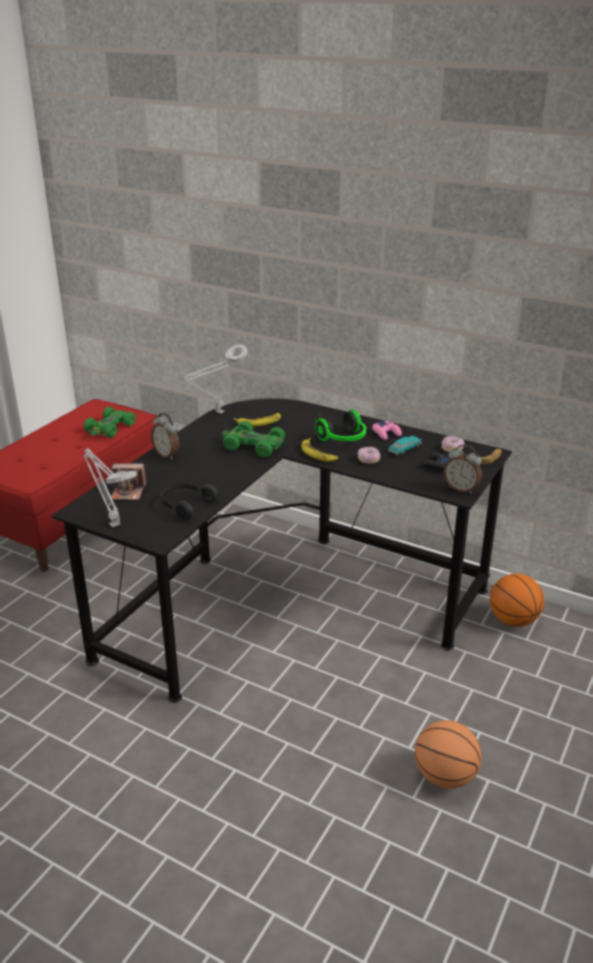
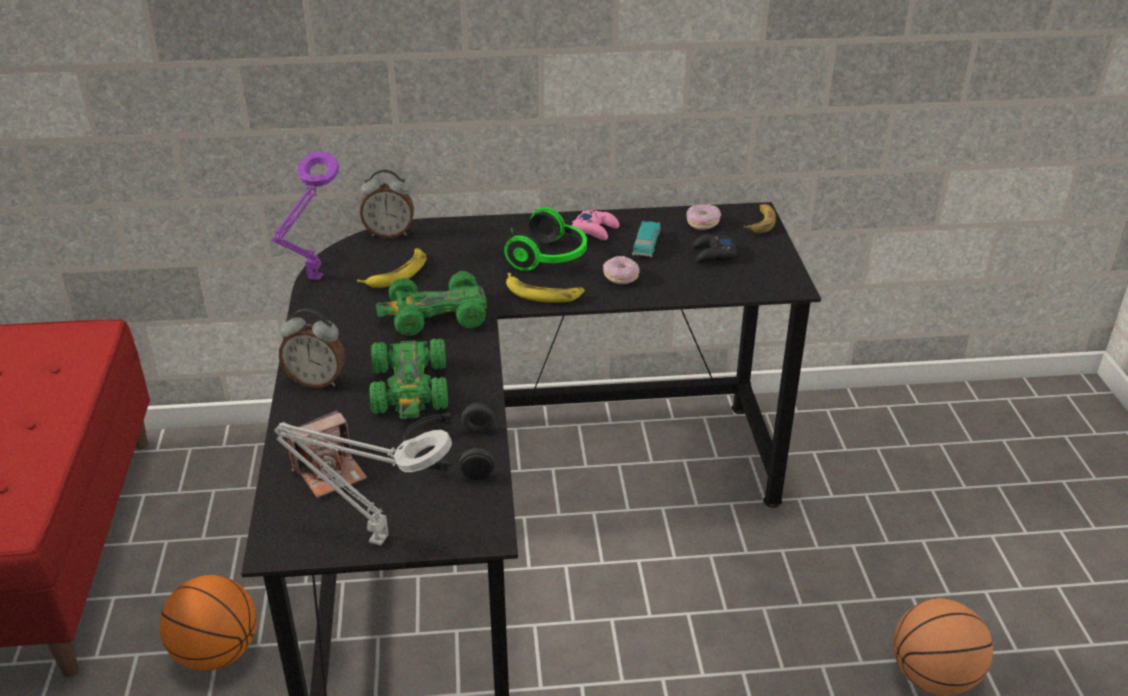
camera: 35 degrees left, 5 degrees up
green toy car [83,407,135,438] -> green toy car moved to [369,338,448,419]
grey table lamp [184,344,248,414] -> purple table lamp [271,151,339,280]
alarm clock [443,445,482,494] -> alarm clock moved to [360,170,414,238]
basketball [490,574,544,627] -> basketball moved to [159,575,257,671]

